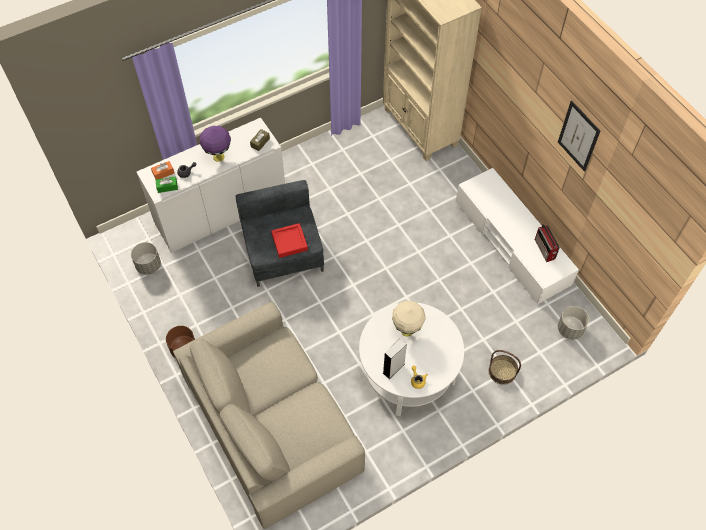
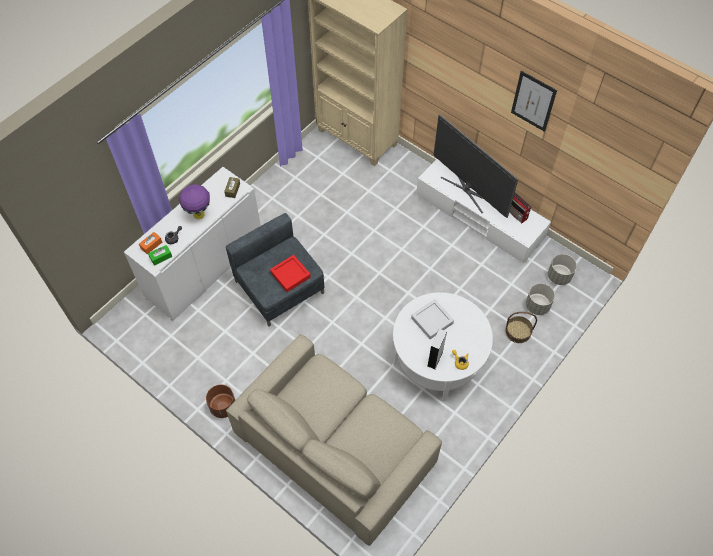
camera: 20 degrees left, 0 degrees up
grey planter [131,242,161,275] -> grey planter moved to [526,283,555,315]
beige table lamp [392,300,426,337] -> grey tray [411,299,454,339]
none -> television [434,114,518,218]

